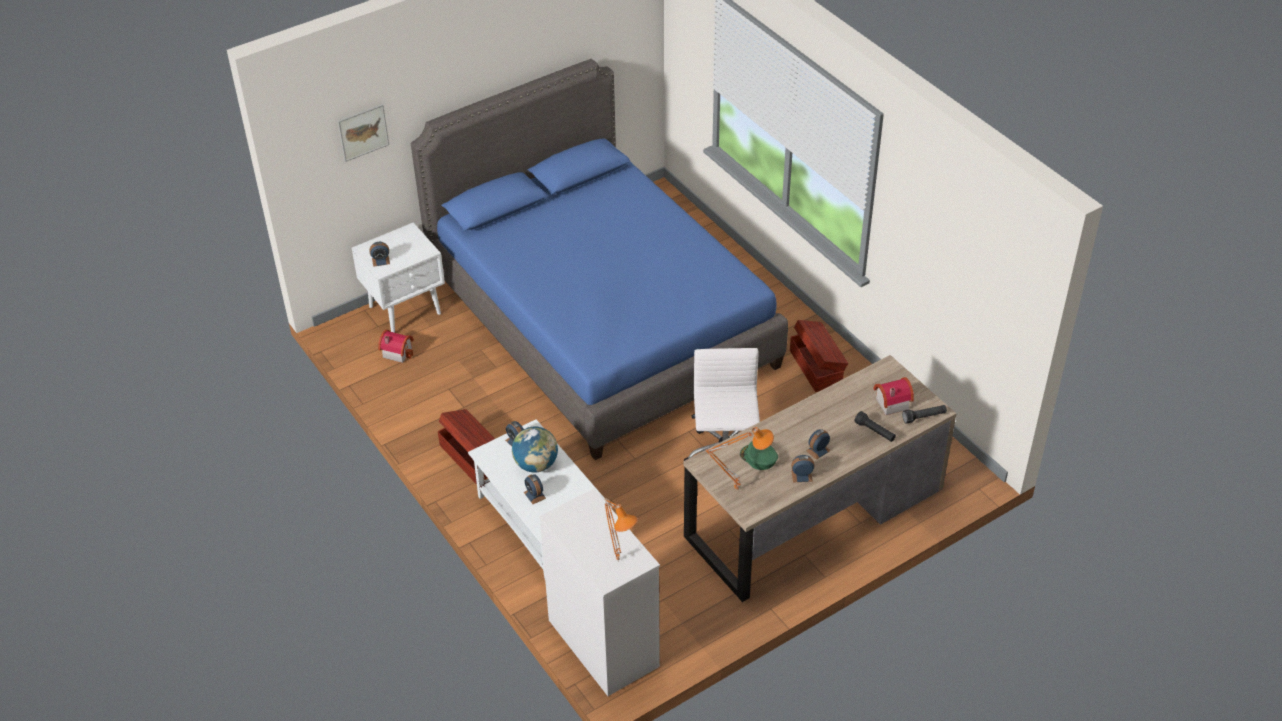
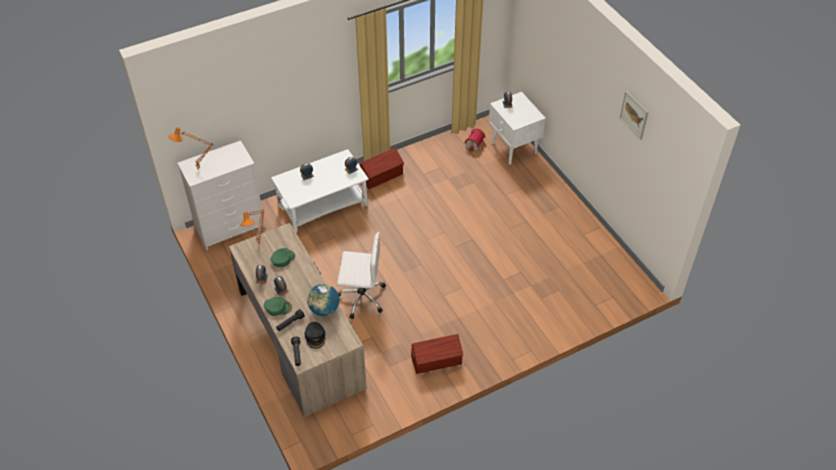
camera: 95 degrees right, 5 degrees up
picture [338,104,389,162] -> picture moved to [620,91,648,139]
blue bed [411,59,788,460] -> none
globe [512,427,558,473] -> globe moved to [307,284,339,316]
toy house [874,377,914,415] -> black cap [305,322,325,349]
none -> green cap [264,297,292,316]

